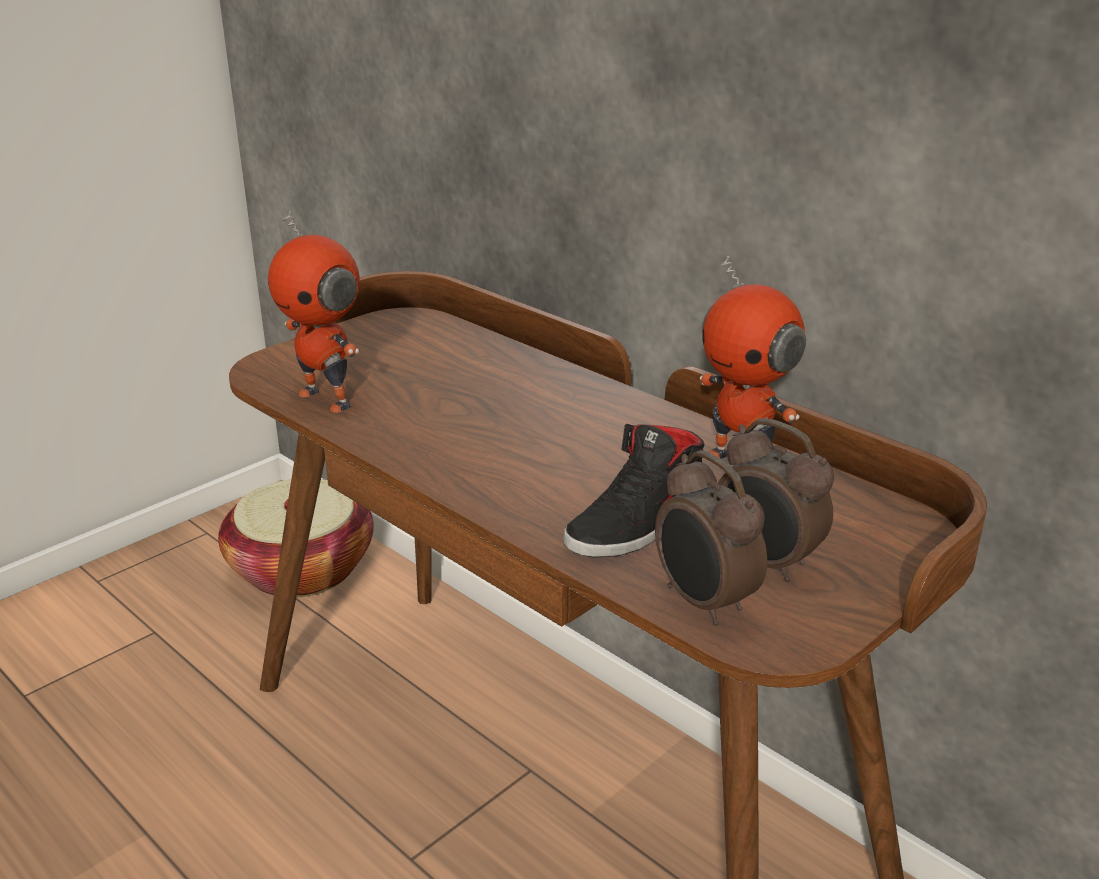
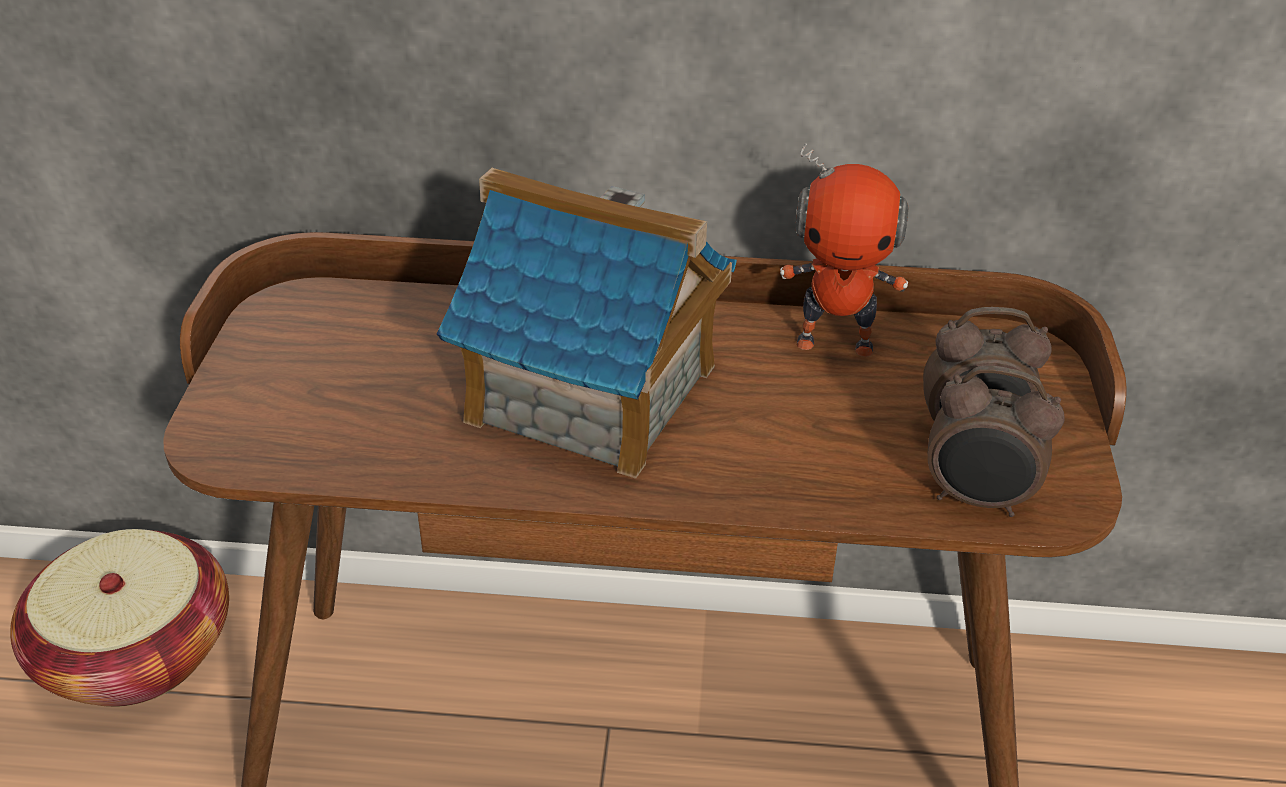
camera: 40 degrees left, 10 degrees up
toy robot [268,211,360,413] -> none
black shoe [563,424,704,558] -> none
none -> toy house [437,168,737,479]

